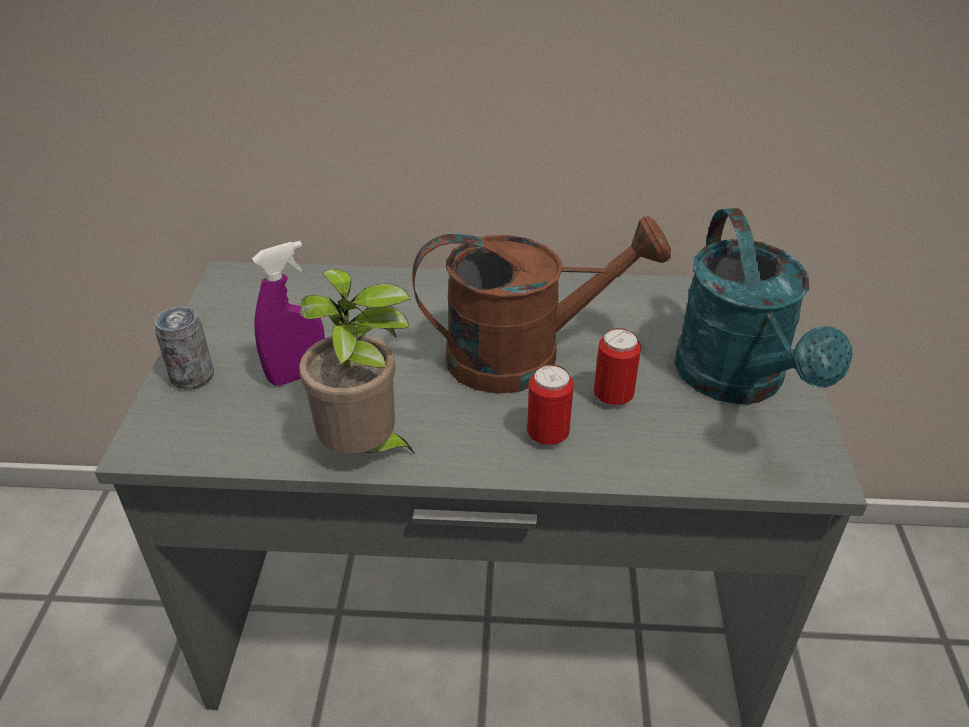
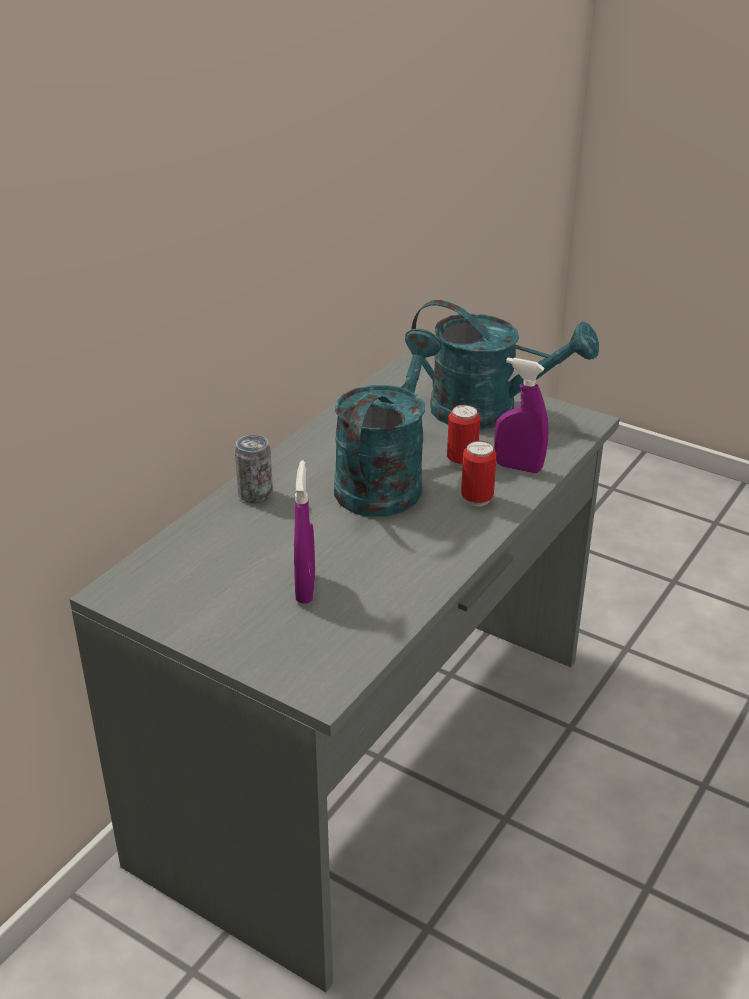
camera: 60 degrees left, 5 degrees down
can [155,307,214,390] -> can moved to [235,435,273,504]
potted plant [299,269,415,454] -> none
brown watering can [412,216,671,394] -> turquoise watering can [334,329,442,517]
none -> purple spray bottle [494,358,549,473]

